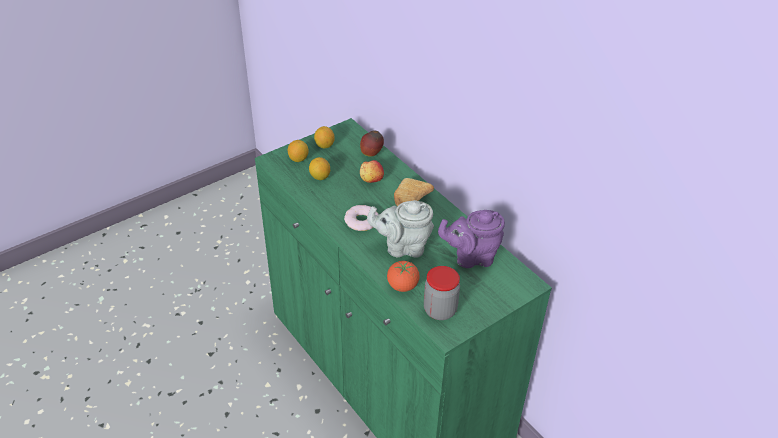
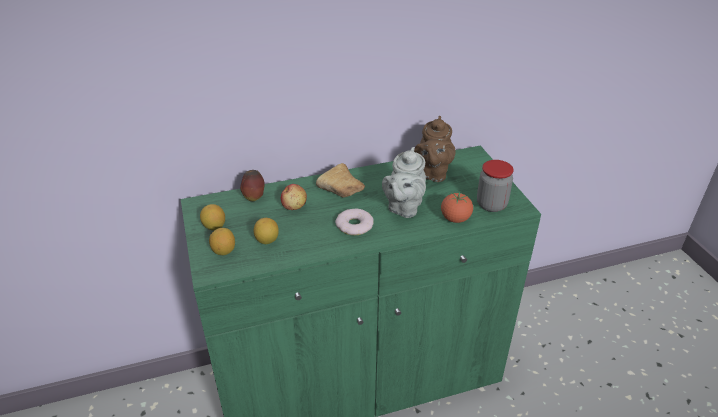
camera: 70 degrees left, 5 degrees down
purple teapot [438,210,505,268] -> brown teapot [414,116,455,182]

